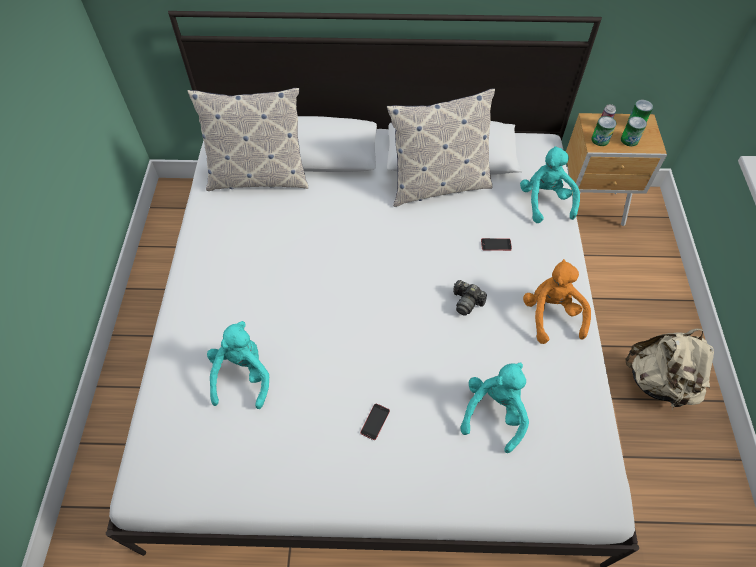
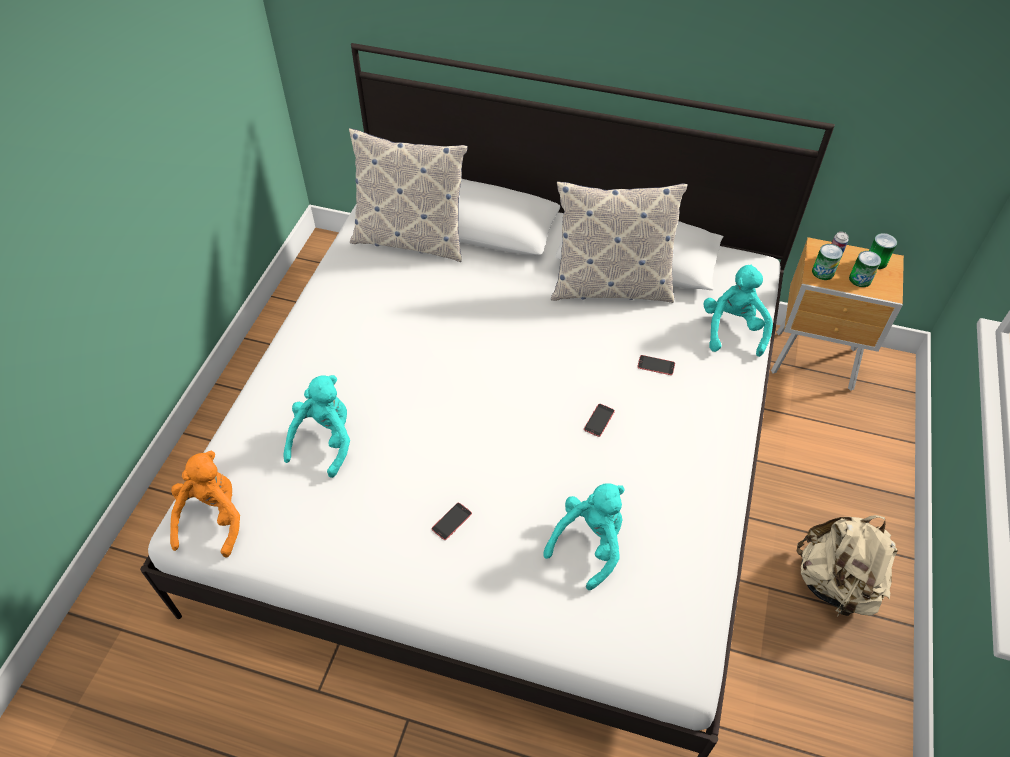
camera: 15 degrees right, 5 degrees down
camera [453,280,487,316] -> phone [584,404,615,437]
orange plush toy [523,259,591,344] -> orange plush toy moved to [170,451,240,558]

